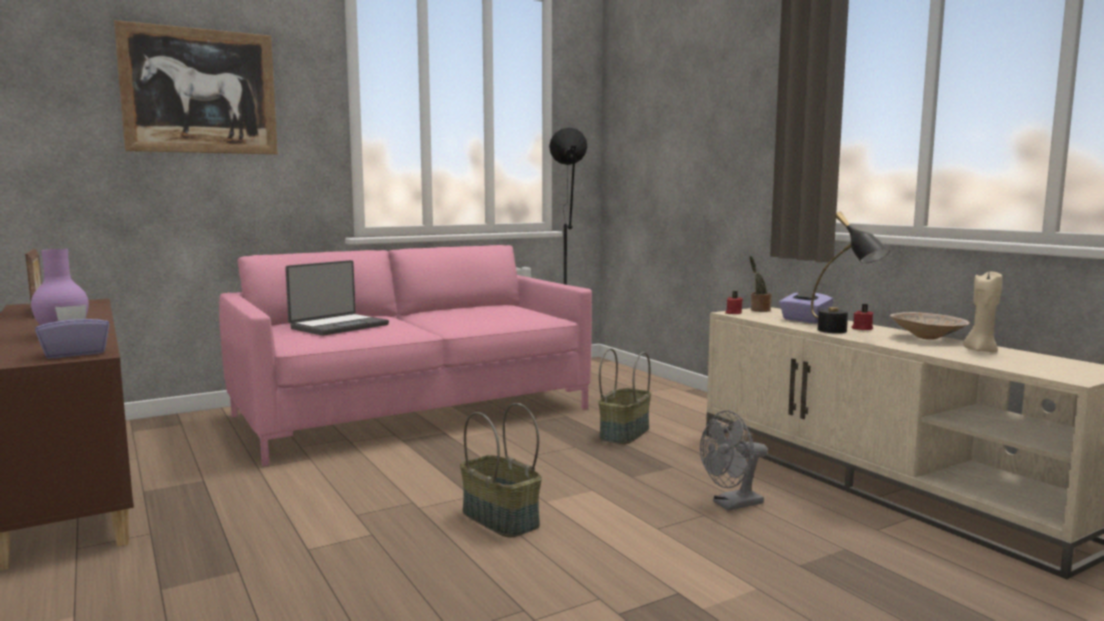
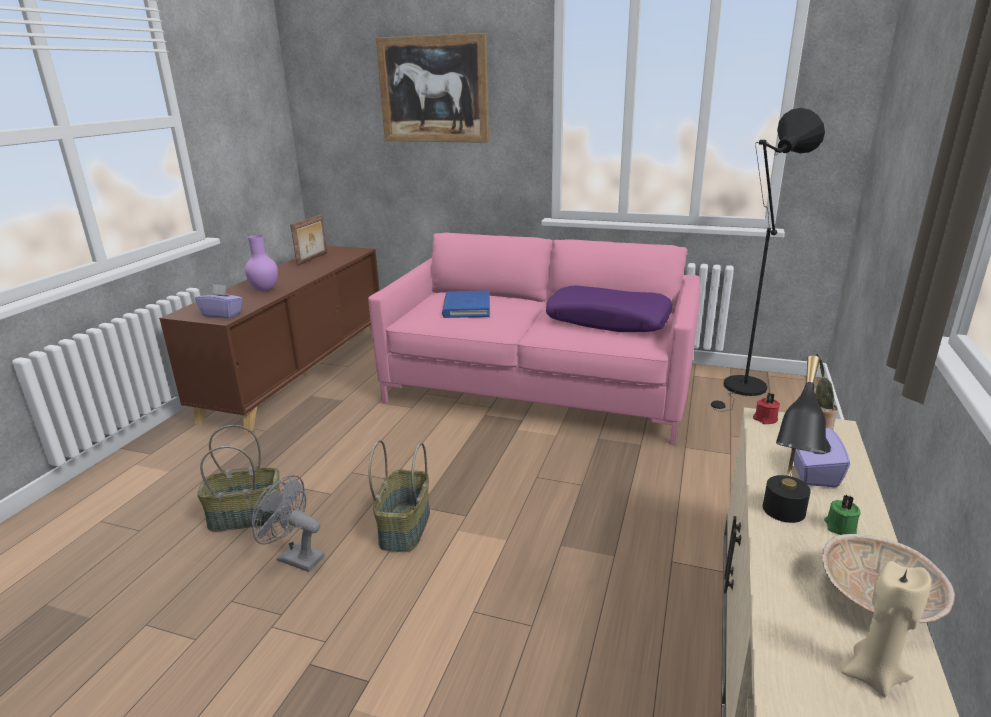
camera: 50 degrees right, 15 degrees up
laptop [285,260,389,336] -> blue book [442,291,490,318]
basket [599,348,651,444] -> basket moved to [197,425,281,532]
grey fan [700,410,768,511] -> grey fan moved to [252,475,324,572]
red candle [851,304,874,330] -> green candle [824,495,861,535]
none -> purple pillow [546,285,672,332]

